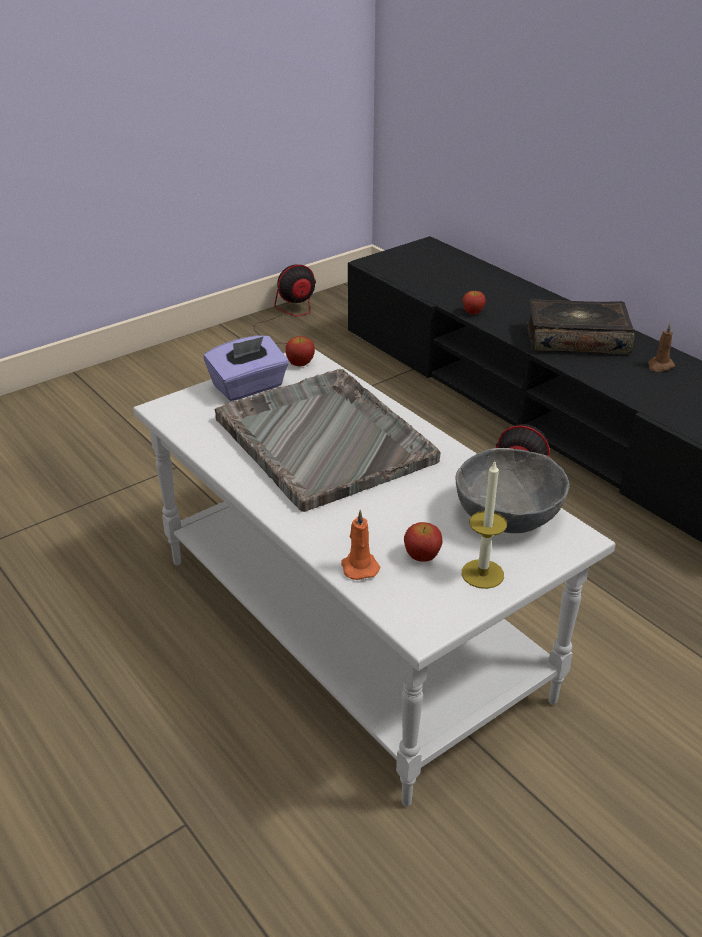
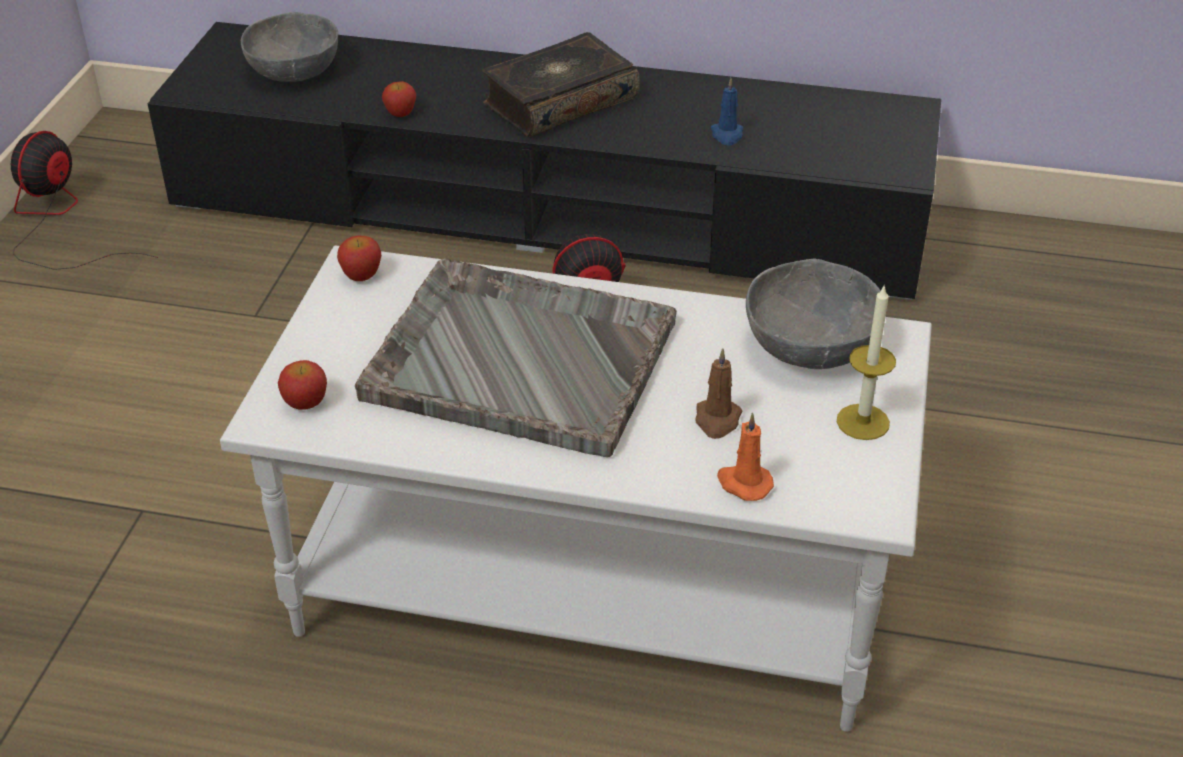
camera: 40 degrees left, 5 degrees up
purple tissue box [204,335,289,401] -> none
apple [404,522,443,562] -> apple moved to [278,360,327,410]
brown candle [648,323,675,372] -> brown candle moved to [695,348,742,439]
none -> grey bowl [241,12,338,82]
none -> blue candle [711,78,743,146]

